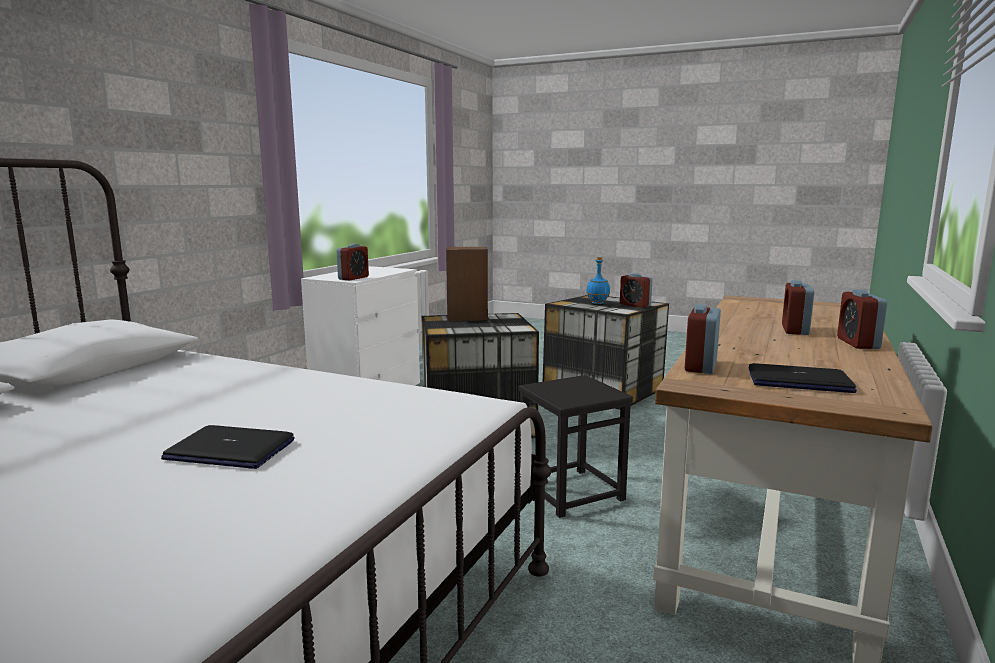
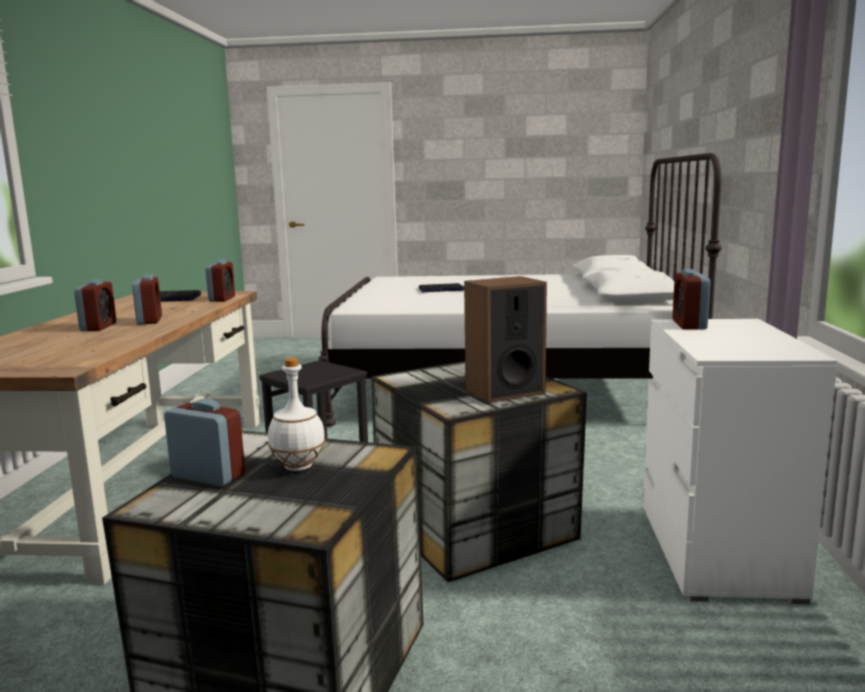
camera: 160 degrees right, 0 degrees up
blue bottle [586,257,610,304] -> white bottle [268,358,325,471]
alarm clock [837,289,887,349] -> alarm clock moved to [132,274,162,325]

